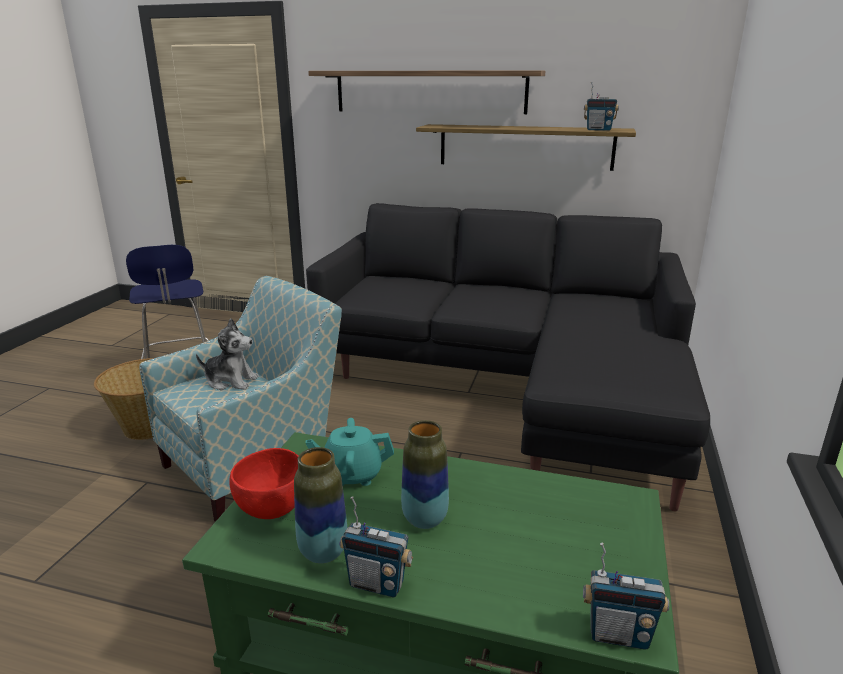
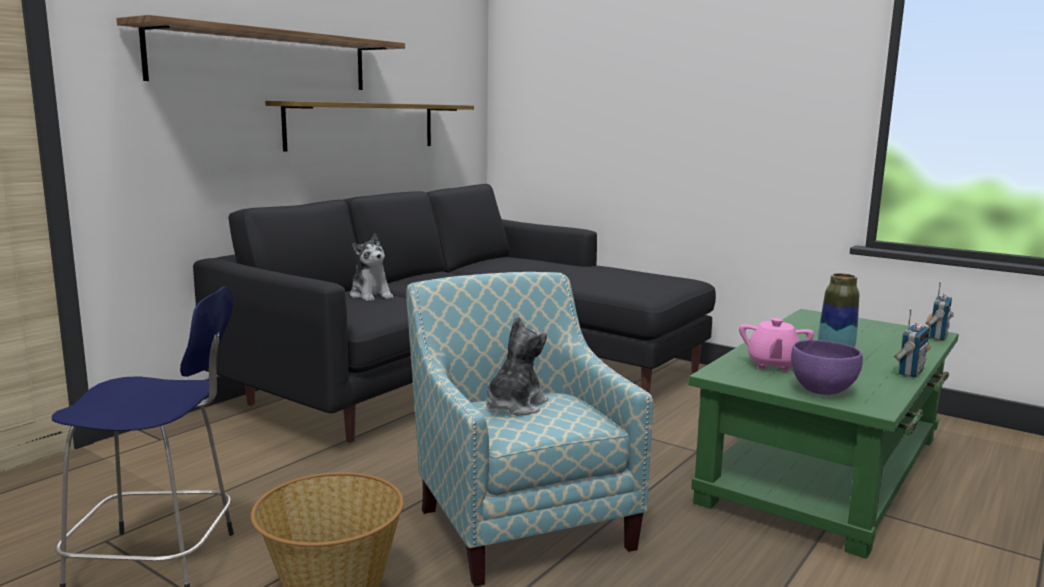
camera: 70 degrees left, 10 degrees down
red bowl [229,448,298,519] -> purple bowl [791,340,863,395]
vase [294,447,347,564] -> none
turquoise teapot [306,418,394,486] -> pink teapot [739,318,814,371]
radio [584,82,619,131] -> none
none -> plush toy [350,233,393,301]

